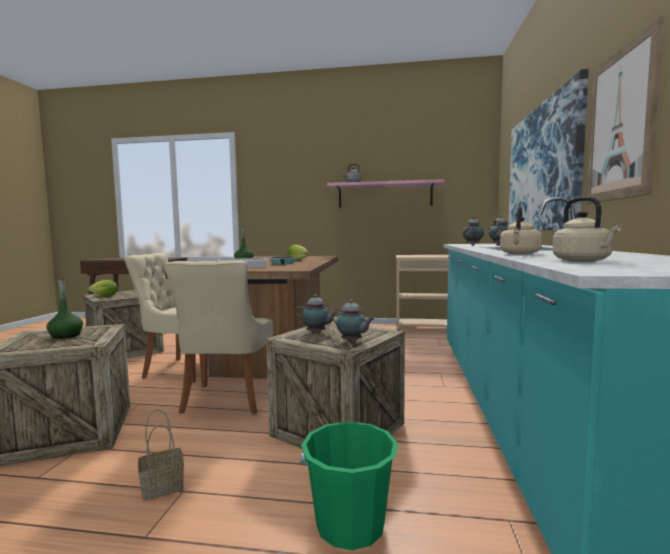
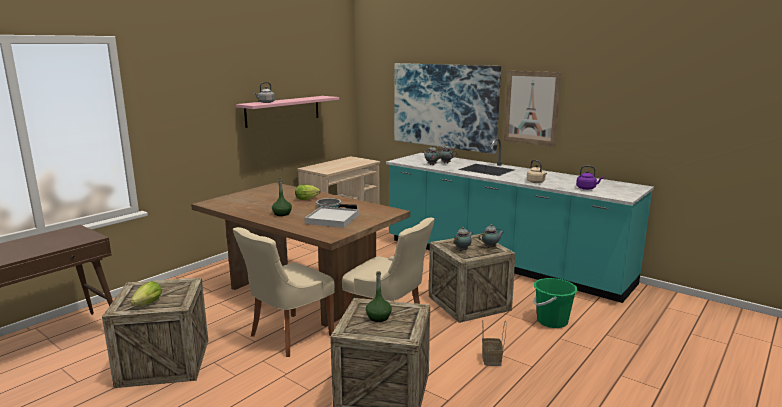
camera: 60 degrees left, 10 degrees up
beige kettle [552,197,621,262] -> purple kettle [576,166,603,190]

